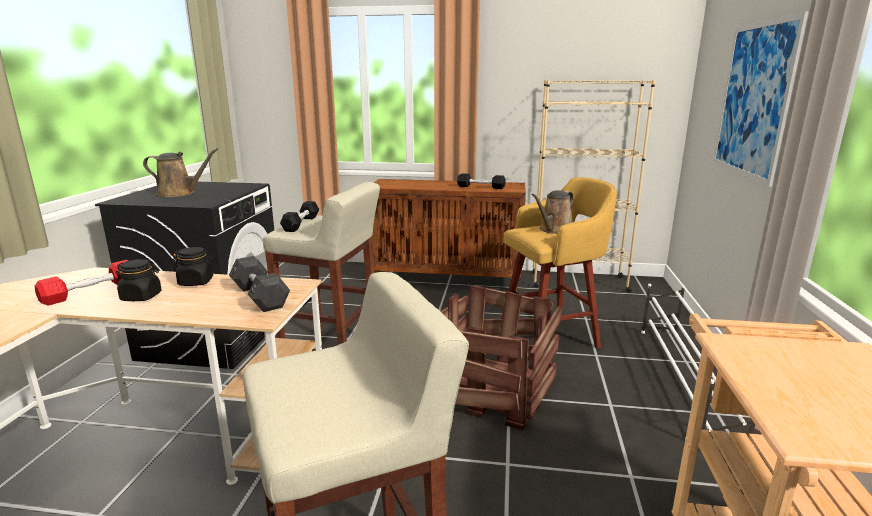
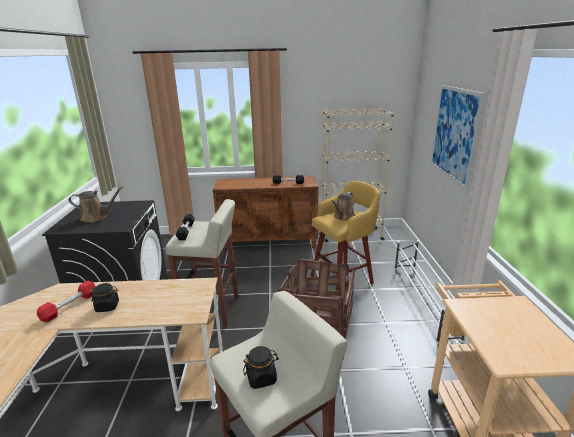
camera: 10 degrees left, 5 degrees up
black jar [173,247,214,286] -> black jar moved to [243,346,279,389]
grey dumbbell [229,256,290,312] -> none

